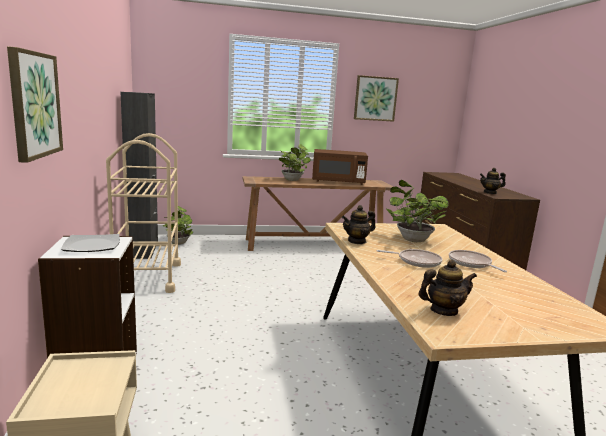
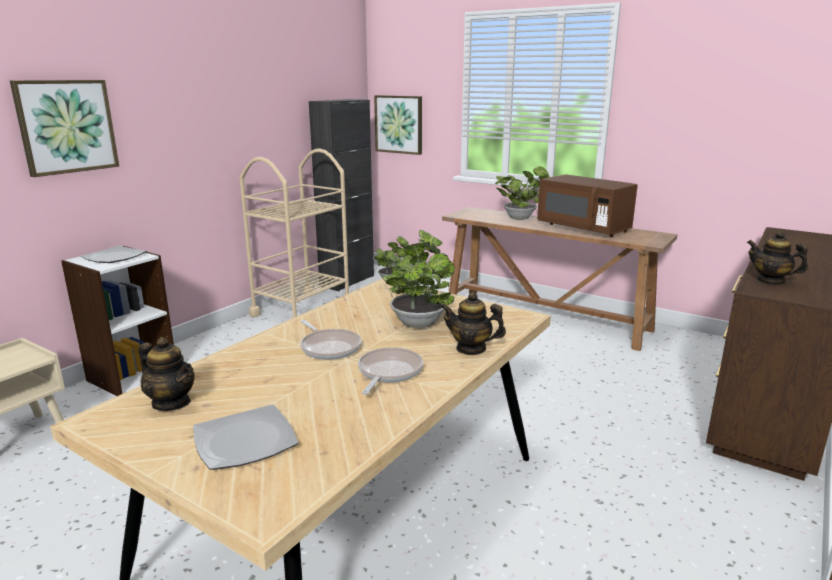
camera: 45 degrees right, 5 degrees up
teapot [342,205,376,244] -> teapot moved to [441,292,506,355]
picture [354,75,399,122] -> picture moved to [374,95,422,155]
none -> plate [193,405,298,470]

